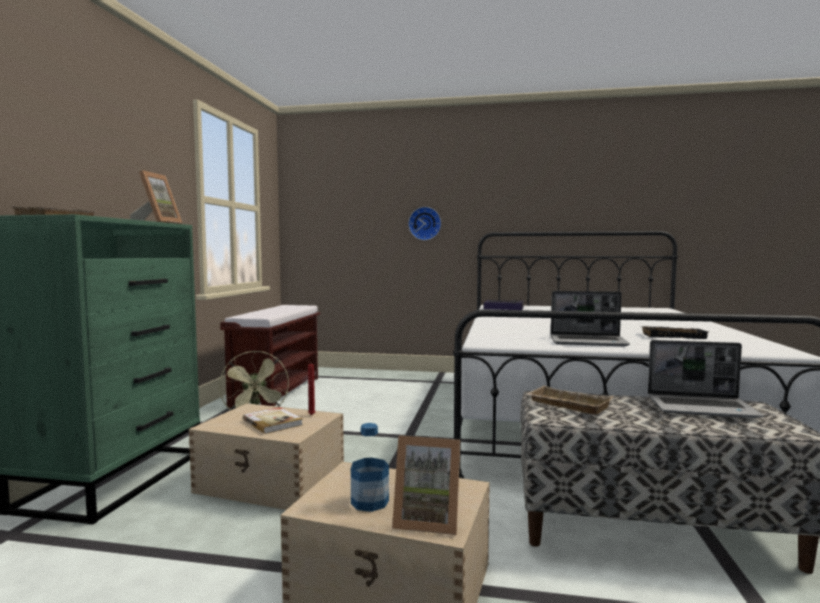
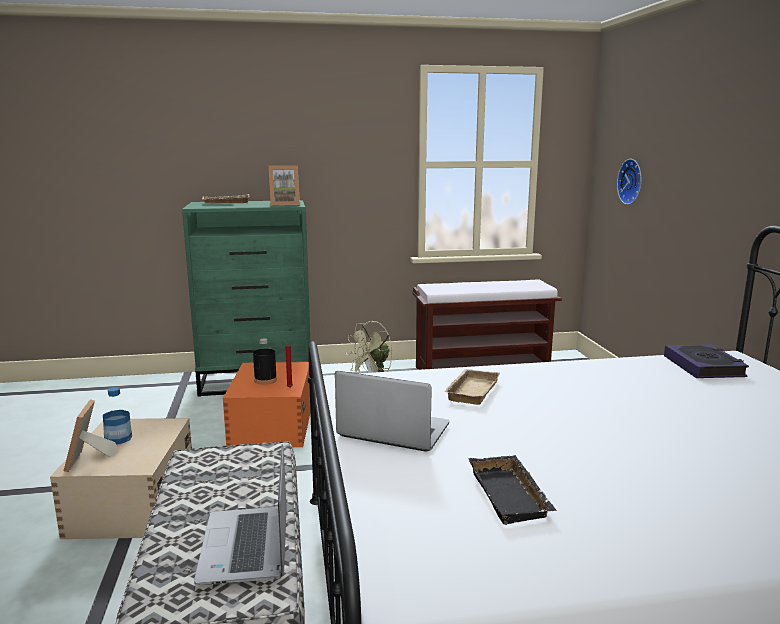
camera: 70 degrees right, 10 degrees up
beige storage box [189,403,344,510] -> orange storage box [223,362,310,447]
book [243,407,303,434] -> black bottle [253,338,277,385]
wall clock [408,207,441,240] -> wall clock moved to [617,159,641,205]
beige tray [527,386,614,415] -> beige tray moved to [444,369,500,405]
laptop [551,291,630,346] -> laptop turned 120 degrees clockwise [335,371,449,452]

